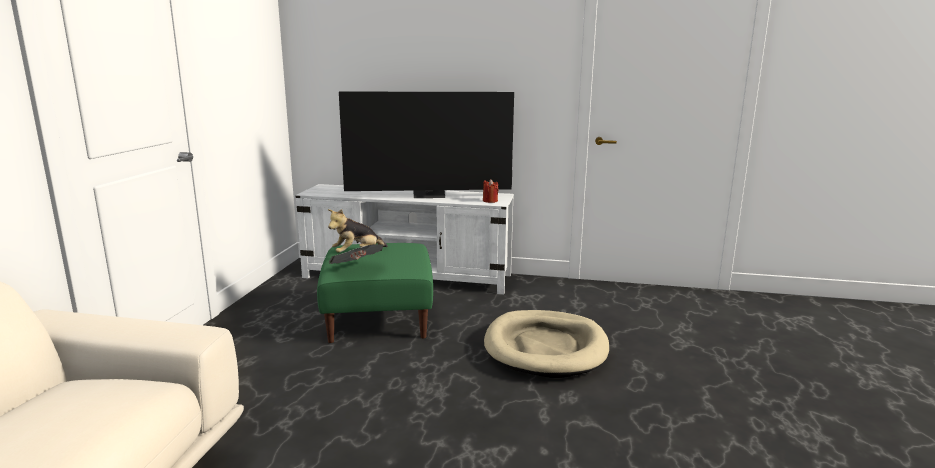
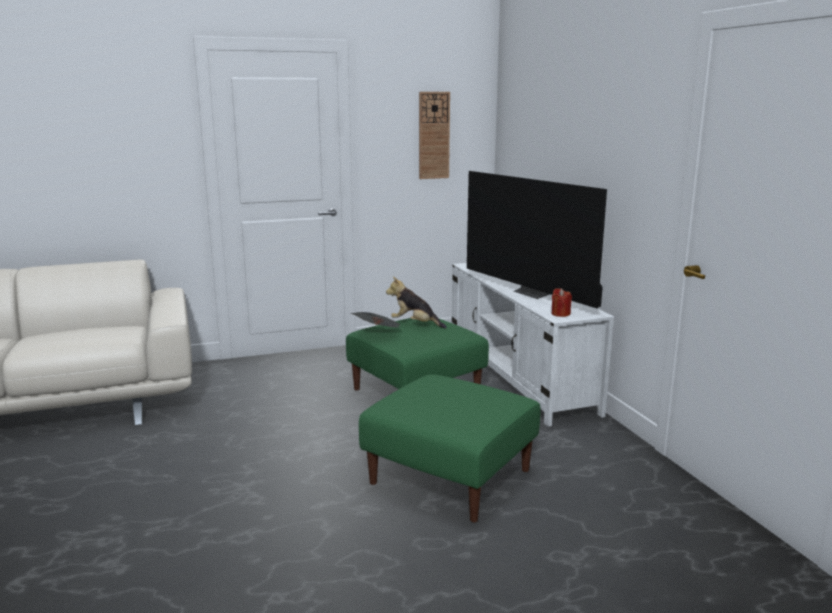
camera: 60 degrees right, 0 degrees up
beige dog bed [484,310,609,378] -> green ottoman [359,374,541,522]
none -> wall clock [419,92,450,179]

